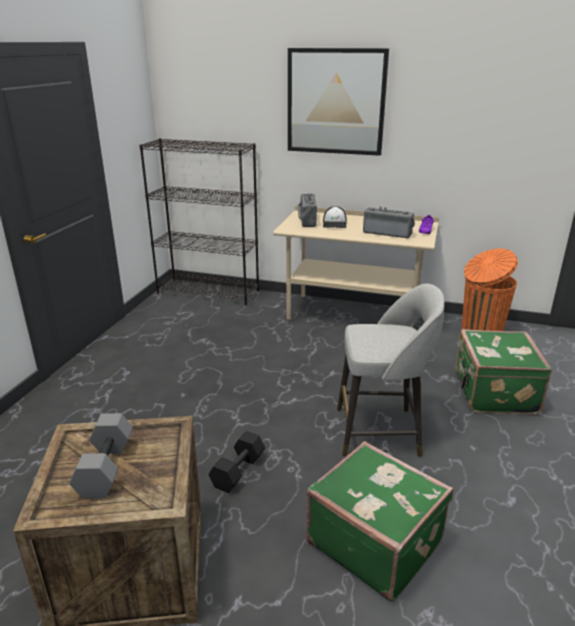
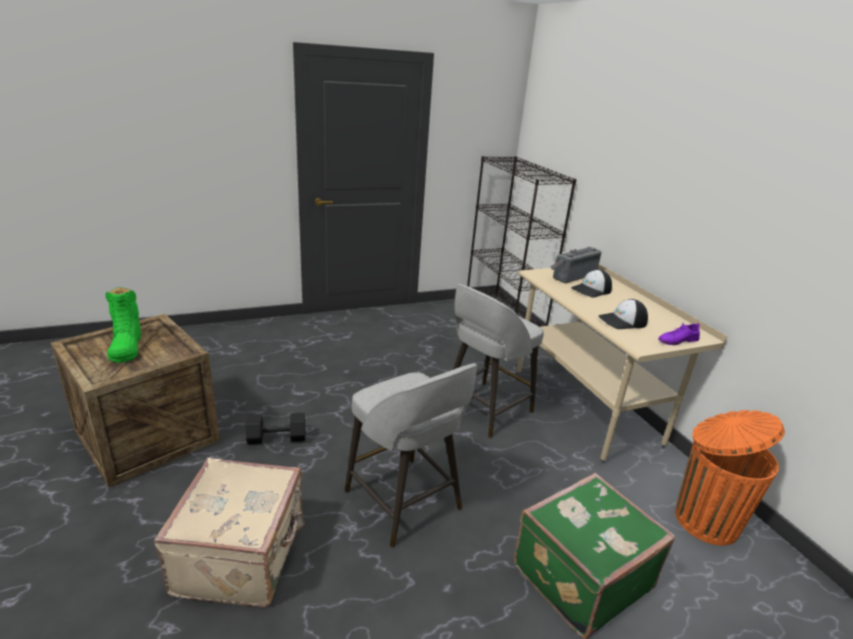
camera: 50 degrees right, 0 degrees up
grey dumbbell [69,413,133,499] -> green boot [105,287,141,363]
picture [288,48,389,156] -> none
green suitcase [306,441,454,602] -> beige suitcase [154,458,305,607]
radio [363,206,415,238] -> cap [599,299,648,329]
none -> grey stool [453,284,544,438]

